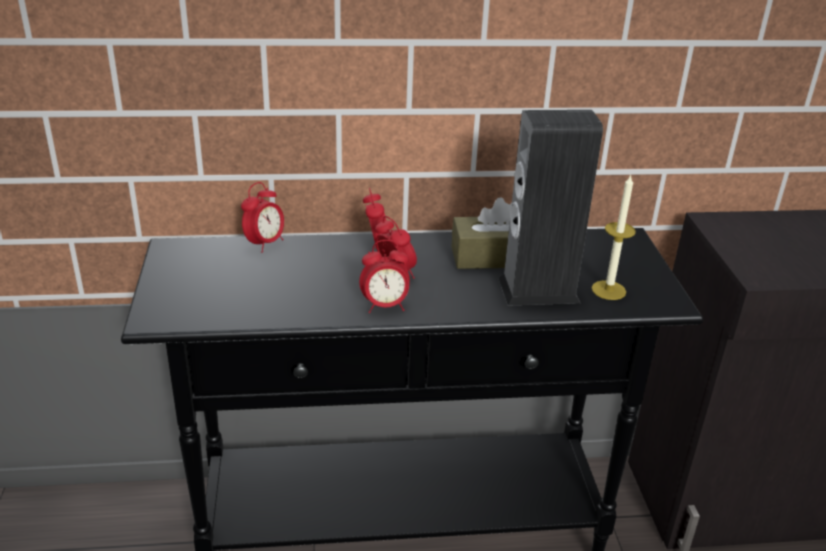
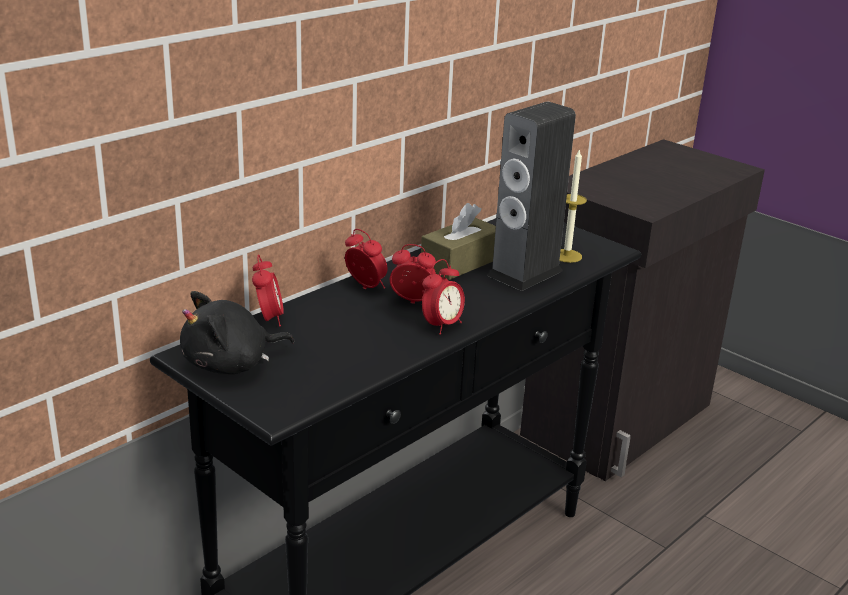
camera: 40 degrees left, 5 degrees down
none -> black plush toy [180,291,294,374]

